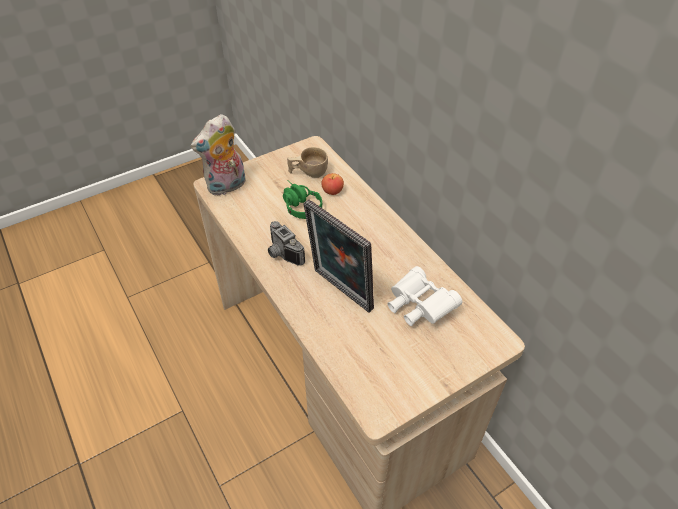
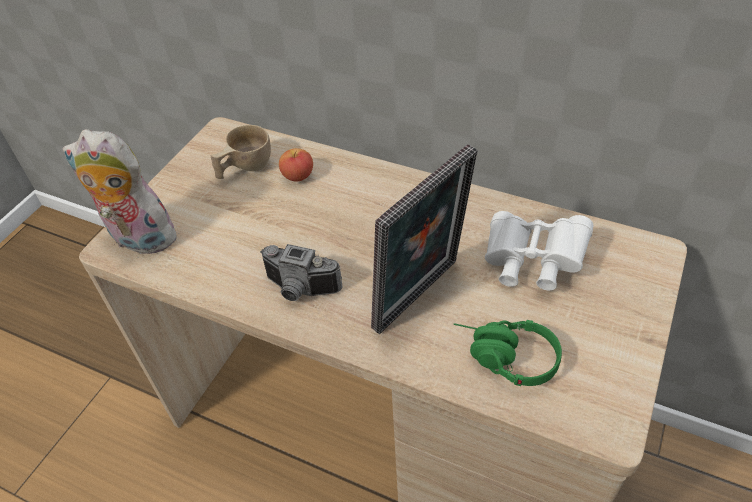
camera: 30 degrees left, 0 degrees up
plush toy [191,114,246,196] -> plush toy turned 90 degrees clockwise [63,129,179,254]
green headphones [283,180,322,219] -> green headphones moved to [454,320,562,386]
picture frame [303,199,374,312] -> picture frame turned 60 degrees counterclockwise [371,144,478,334]

